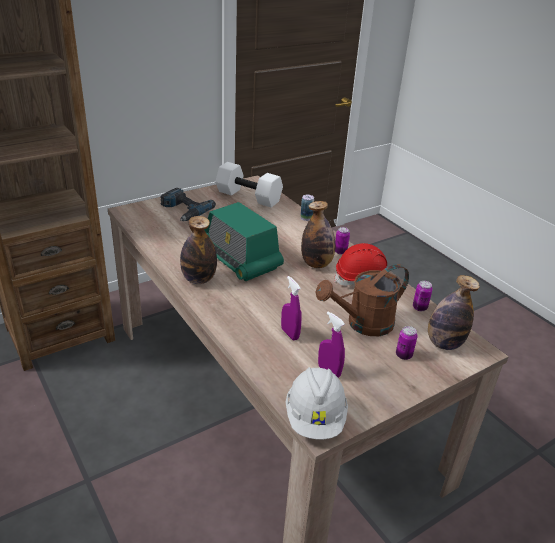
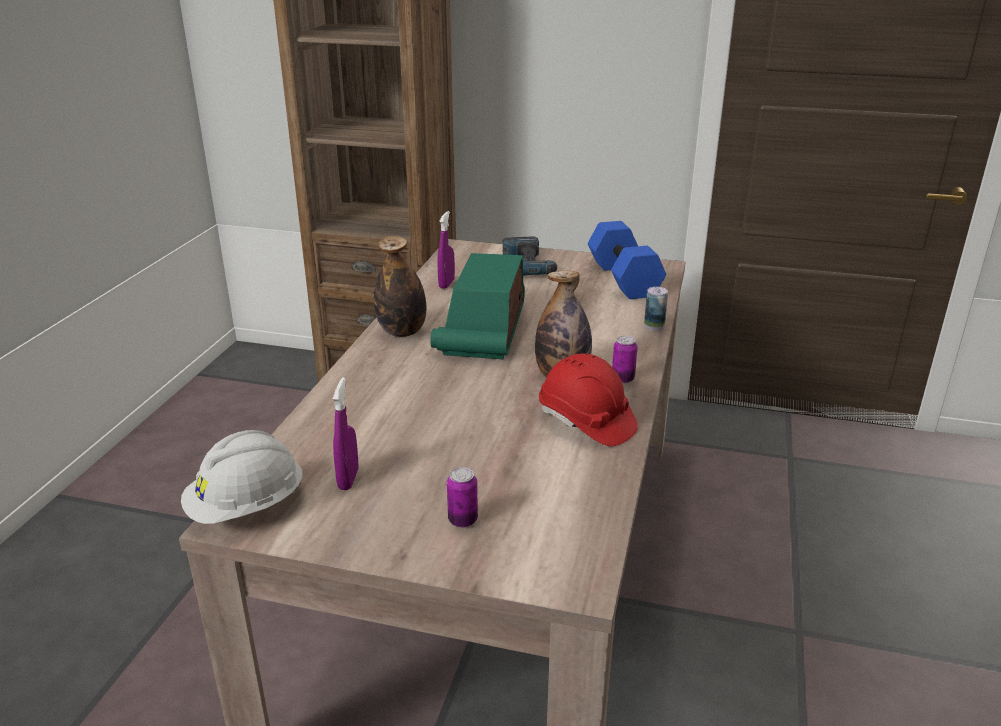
camera: 50 degrees right, 5 degrees down
white dumbbell [215,162,283,207] -> blue dumbbell [588,221,666,299]
purple spray bottle [281,276,302,341] -> purple spray bottle moved to [437,211,455,289]
brown watering can [316,264,409,336] -> none
can [413,281,433,311] -> none
bottle [428,275,480,350] -> none

